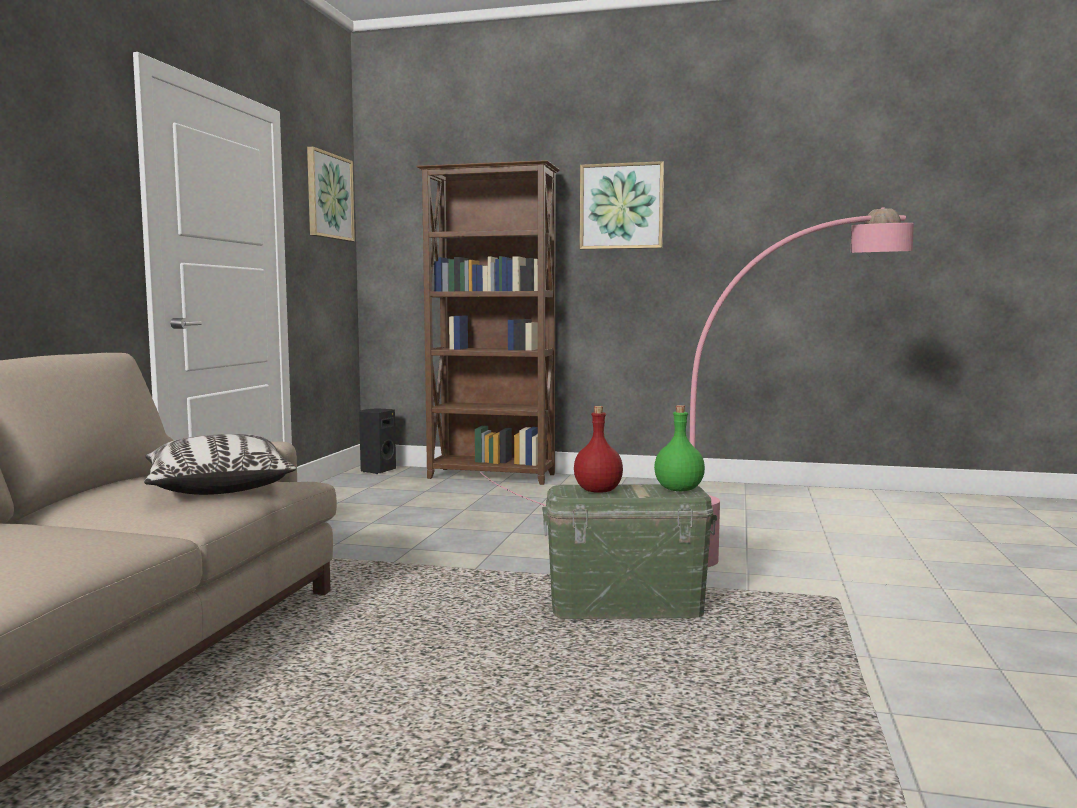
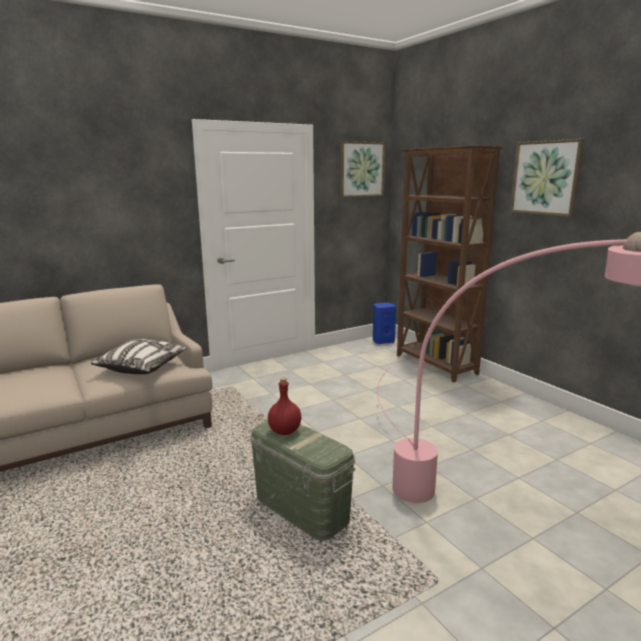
camera: 45 degrees right, 10 degrees up
black speaker [359,408,396,474] -> blue speaker [373,303,396,344]
green bottle [654,405,705,491] -> none

